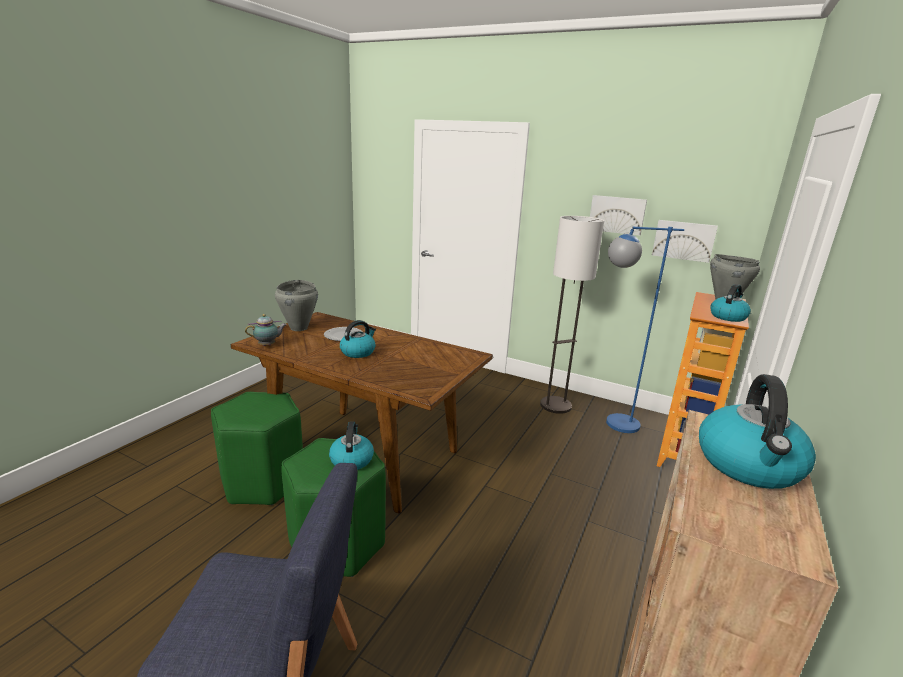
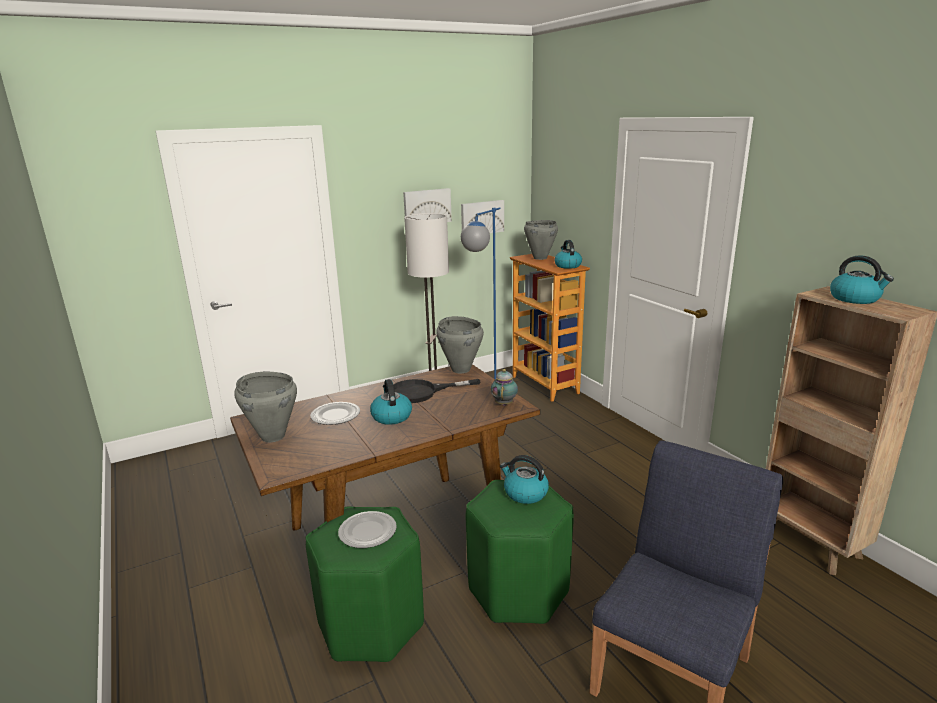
camera: 55 degrees left, 0 degrees up
teapot [245,314,286,346] -> teapot moved to [491,369,518,406]
none -> plate [338,511,397,548]
none -> black frying pan [393,379,480,403]
none -> grey cooking pot [436,316,484,373]

